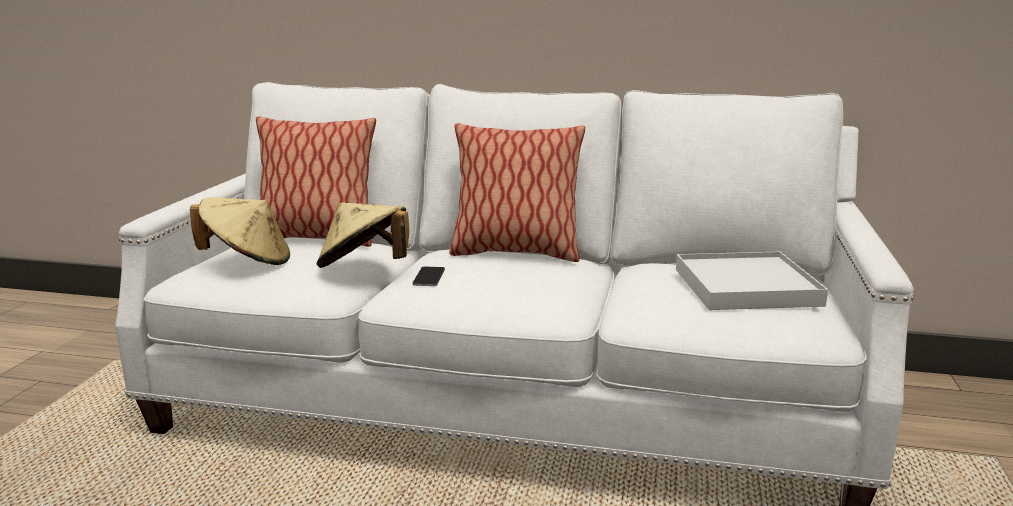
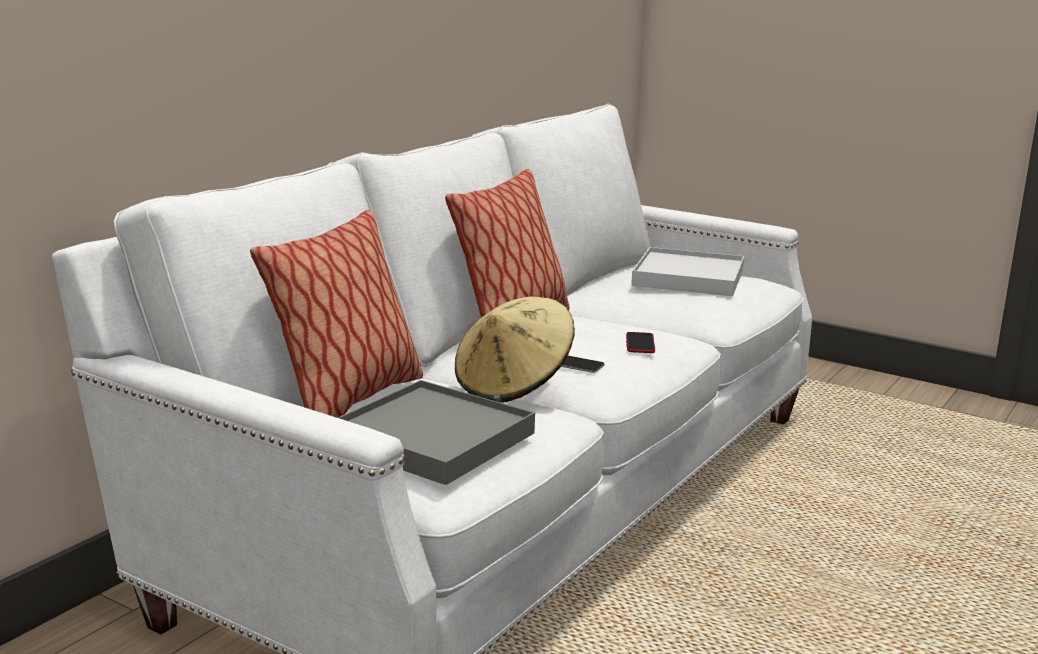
camera: 70 degrees left, 0 degrees up
beige hat [190,197,290,265] -> grey tray [338,380,535,485]
none -> phone [626,332,655,353]

